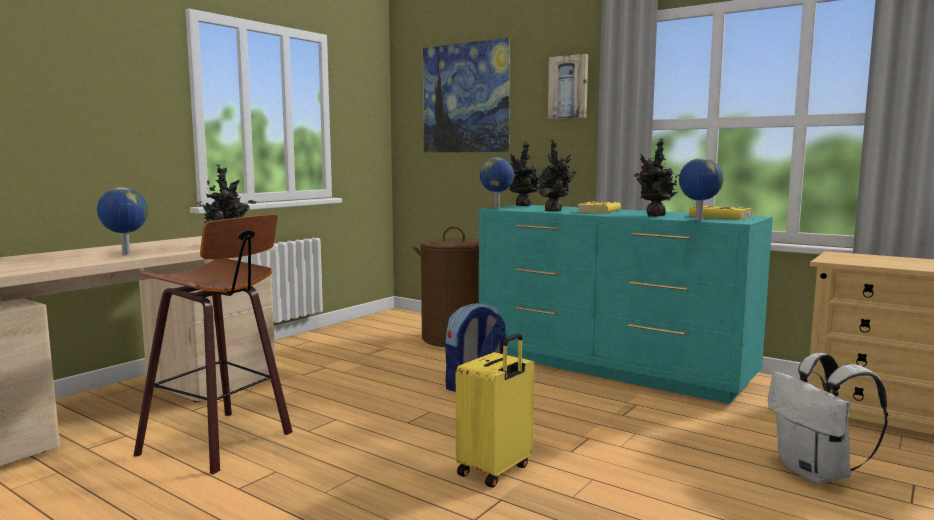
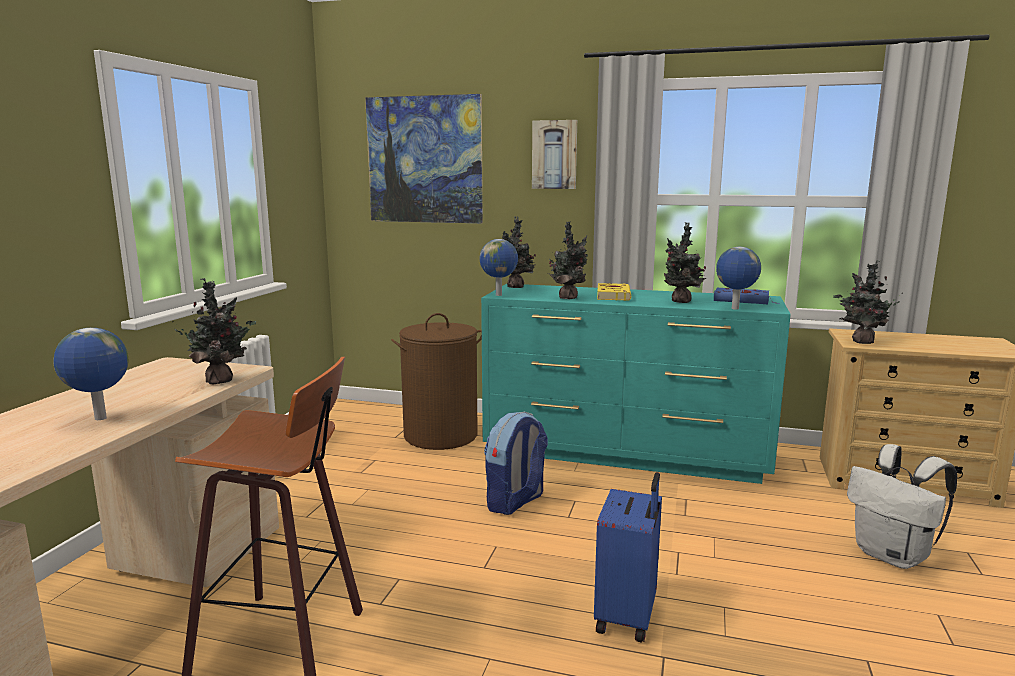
camera: 20 degrees left, 5 degrees up
yellow suitcase [456,333,535,488] -> blue suitcase [594,472,662,643]
yellow book [689,206,753,219] -> blue book [713,288,779,304]
none -> potted plant [833,260,903,344]

